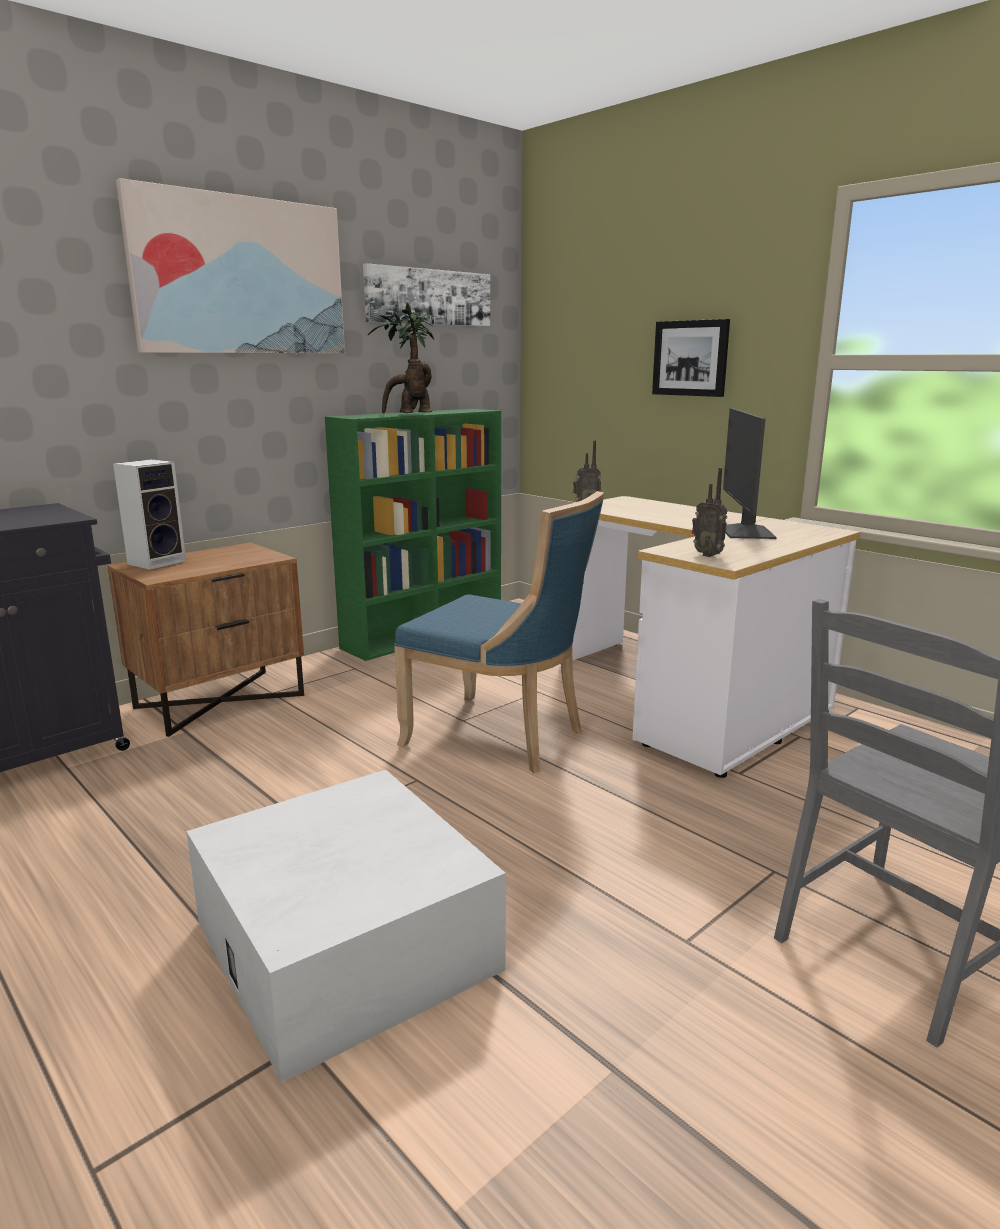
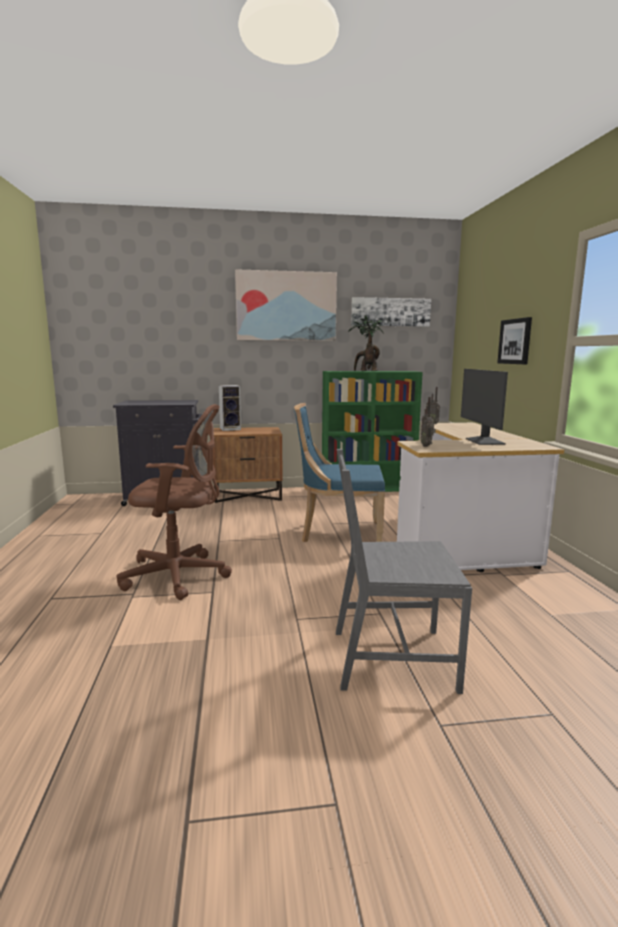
camera: 35 degrees right, 5 degrees down
white storage box [186,770,506,1083] -> brown office chair [117,404,232,600]
blue chair [394,491,605,773] -> blue chair turned 120 degrees clockwise [294,403,385,542]
monitor [723,408,777,539] -> monitor turned 45 degrees counterclockwise [461,369,508,445]

